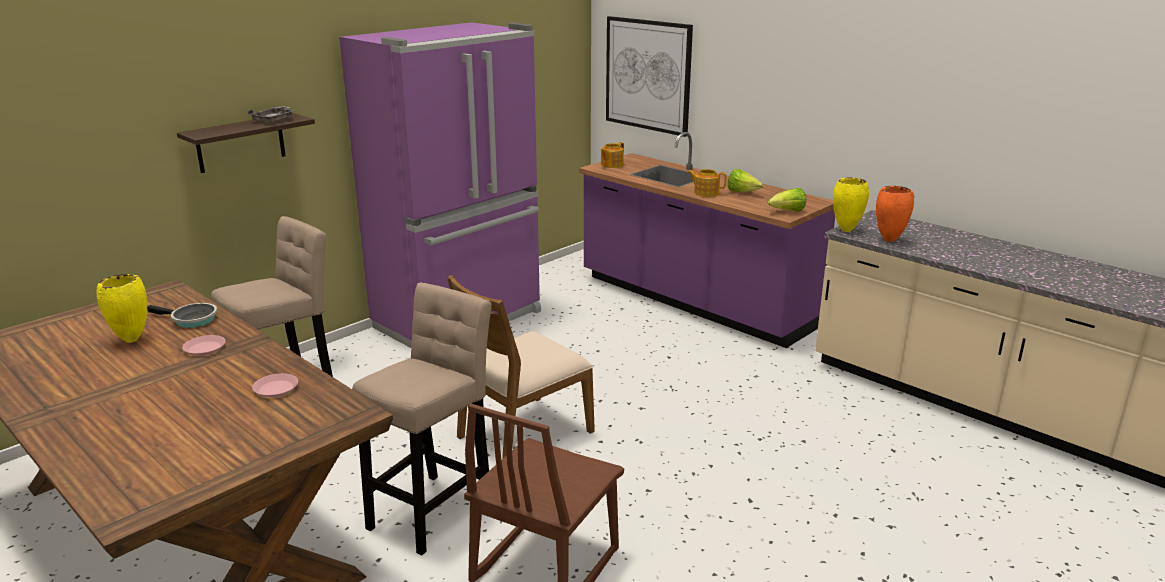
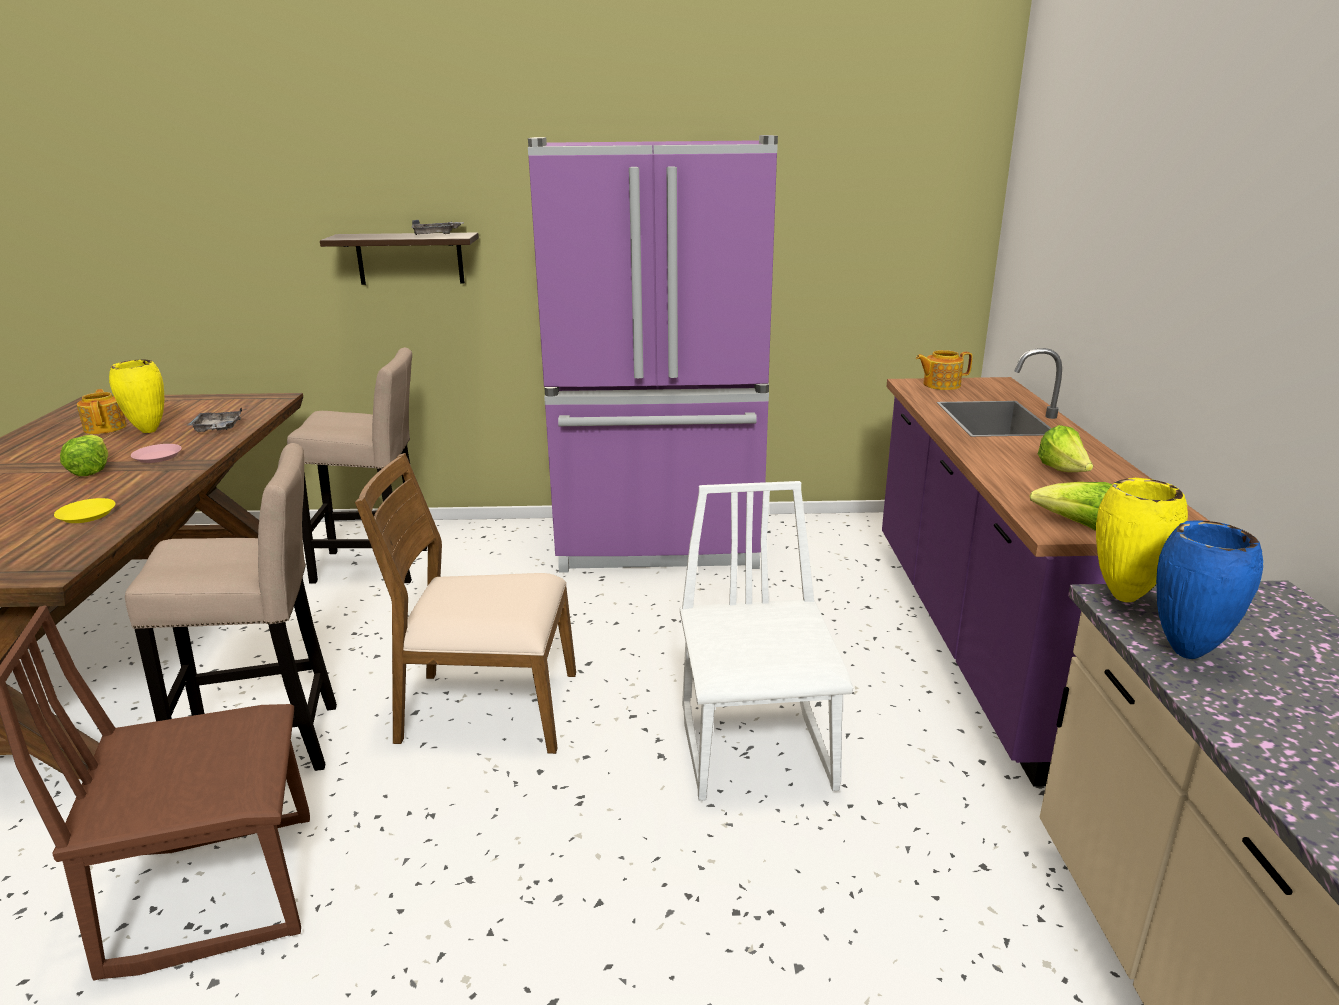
camera: 45 degrees right, 0 degrees up
frying pan [147,303,217,328] -> grey tray [188,407,242,432]
pink plate [252,373,298,397] -> yellow plate [54,498,116,523]
picture [606,16,693,137] -> none
teapot [687,169,726,197] -> teapot moved to [77,389,127,434]
orange vase [876,186,914,242] -> blue vase [1156,520,1263,659]
none -> lettuce [60,434,108,476]
none -> white chair [680,481,853,801]

